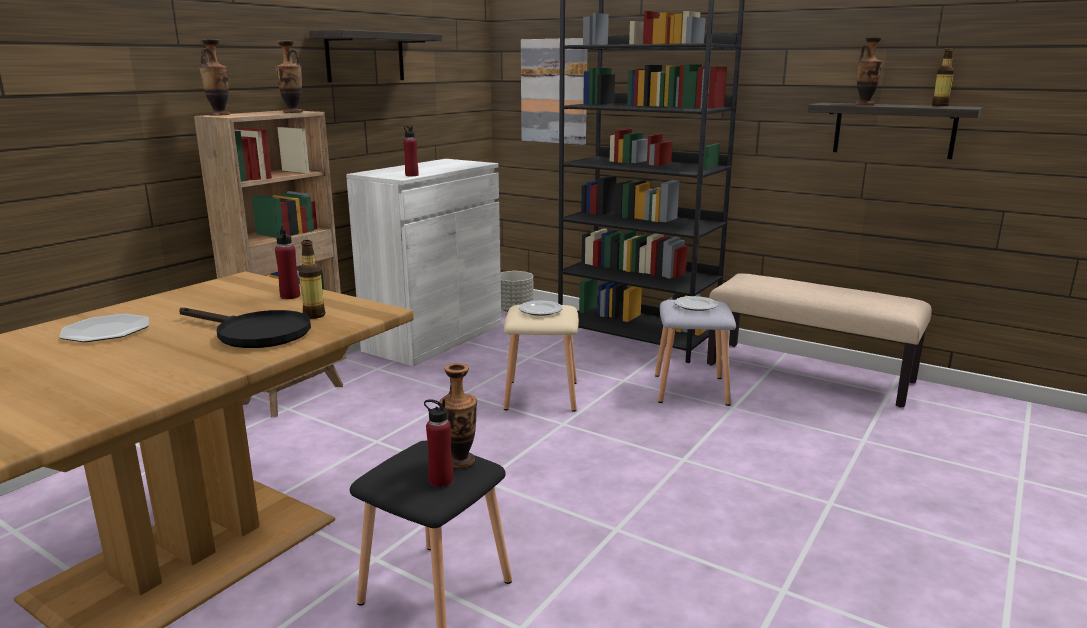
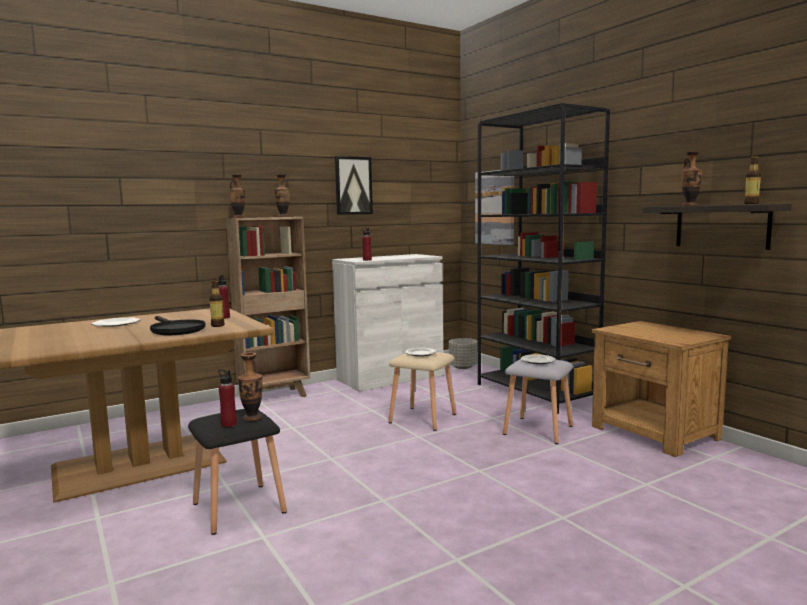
camera: 25 degrees right, 10 degrees down
shelf [309,30,442,82] -> picture [335,156,373,215]
beige bench [707,273,932,407] -> brown nightstand [591,321,731,457]

